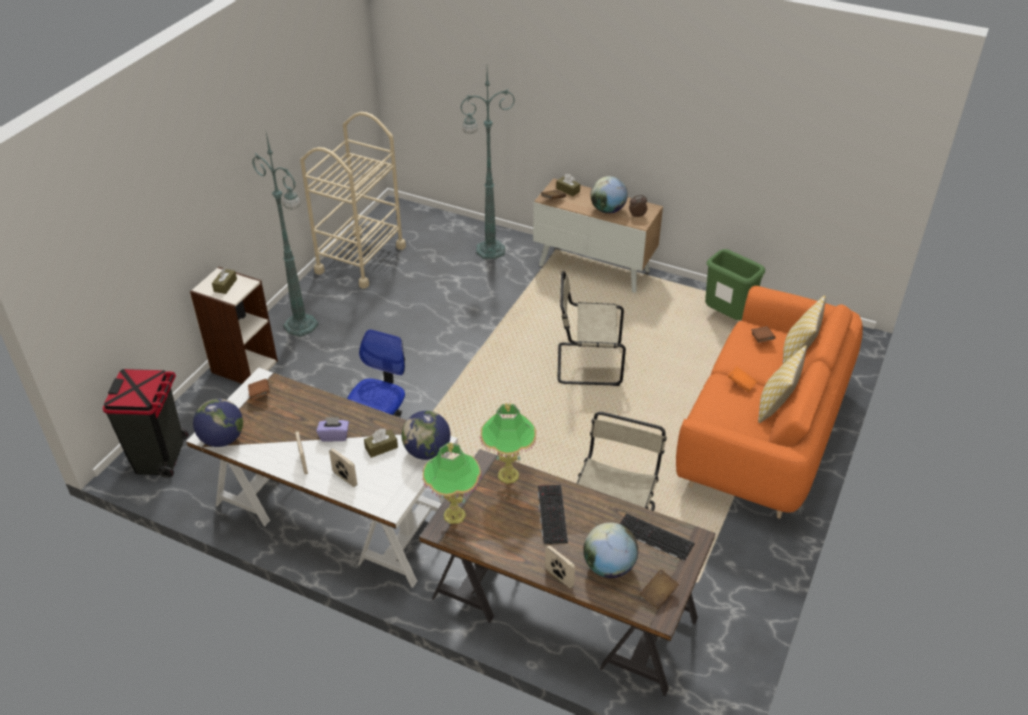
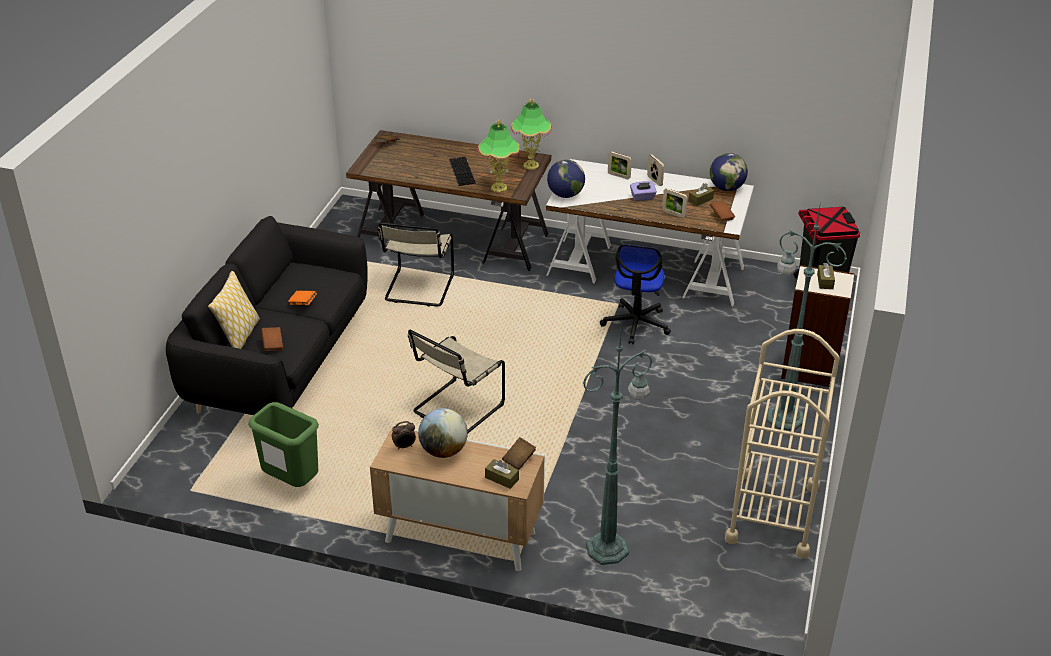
camera: 170 degrees right, 5 degrees down
brown tissue box [364,429,398,458] -> brown tissue box moved to [688,183,714,206]
picture frame [545,545,575,588] -> picture frame moved to [662,188,688,218]
beige chair [558,271,626,386] -> beige chair turned 135 degrees clockwise [408,330,505,433]
globe [583,522,638,578] -> none
keyboard [620,513,695,561] -> none
orange sofa [676,286,863,519] -> black sofa [166,216,368,415]
pillow [758,345,807,423] -> none

